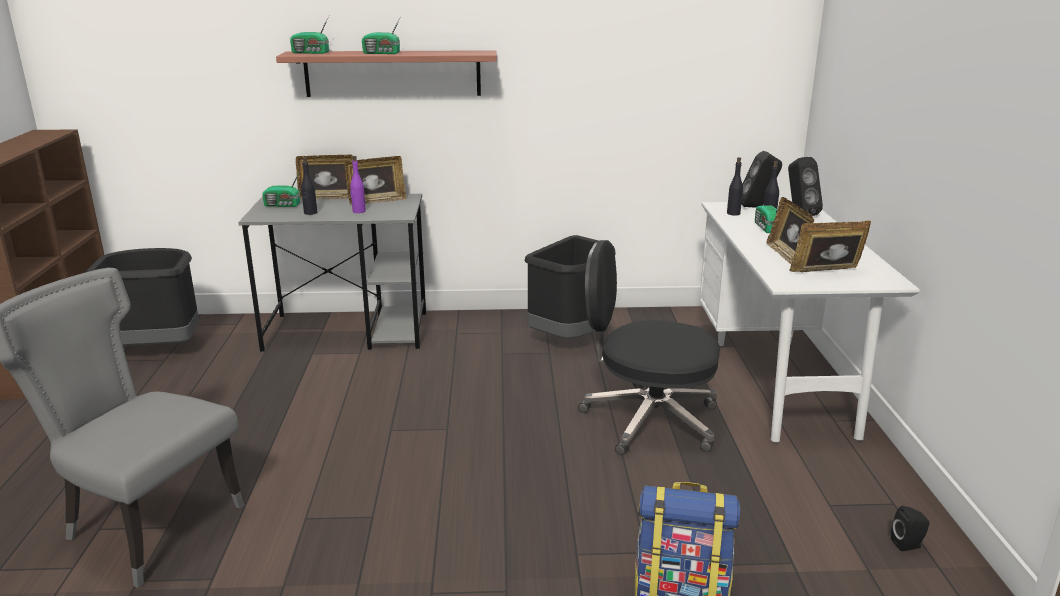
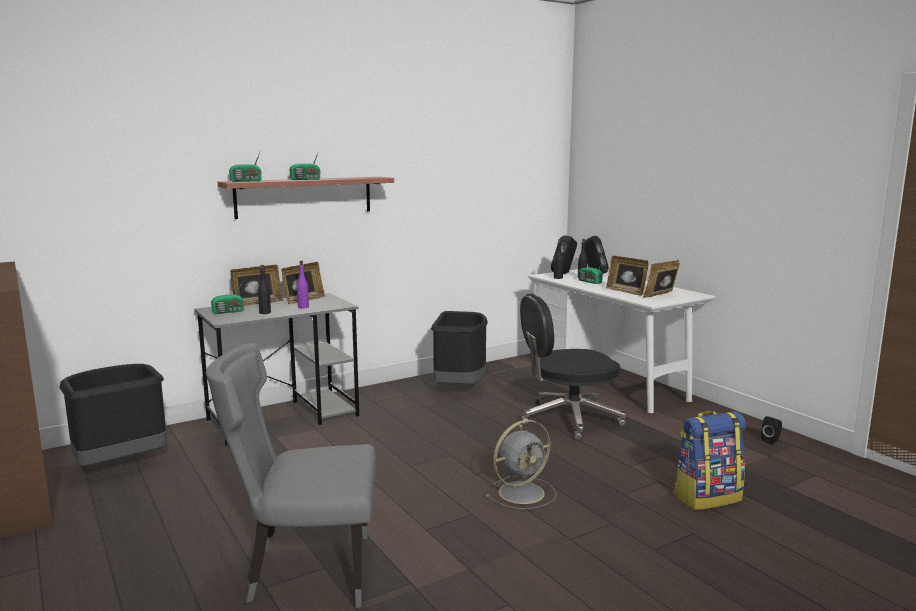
camera: 30 degrees left, 10 degrees down
none -> grey fan [485,420,557,509]

